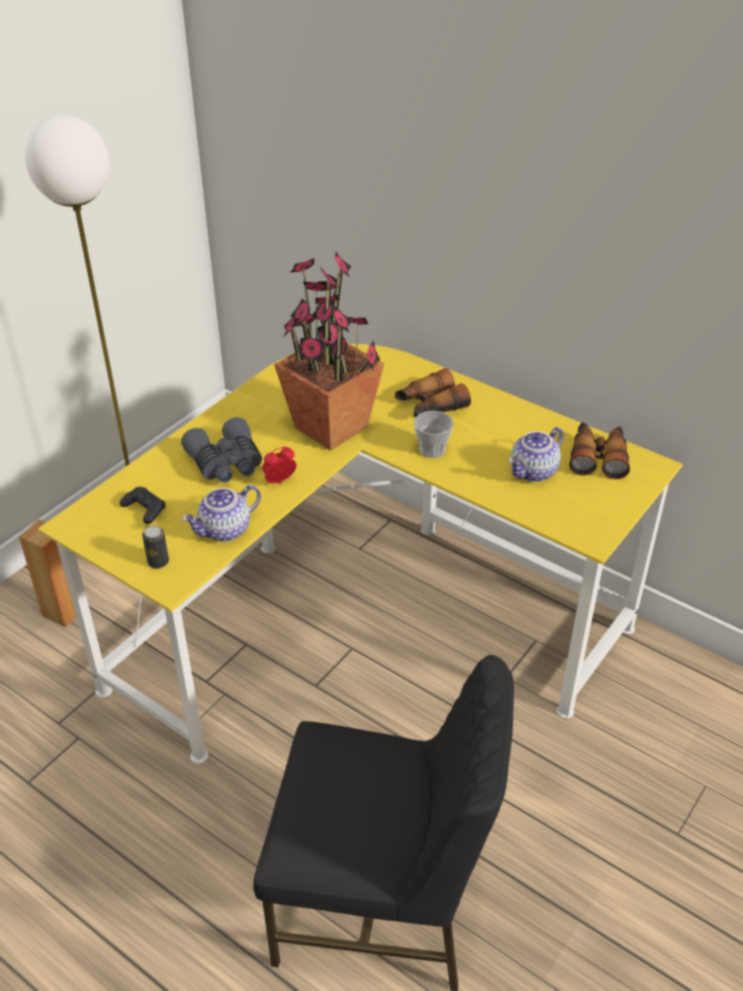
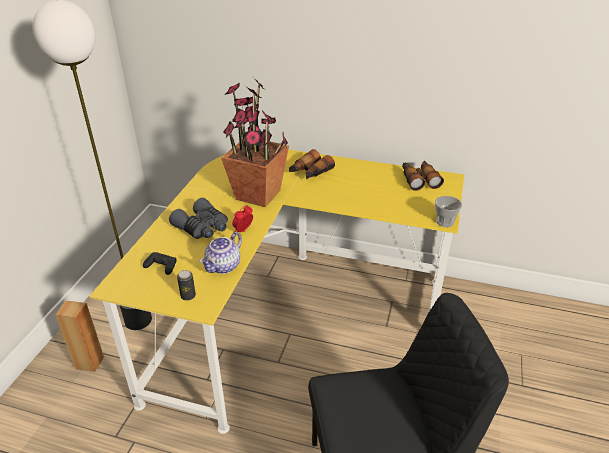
camera: 20 degrees left, 5 degrees down
cup [414,411,454,458] -> cup moved to [435,196,462,227]
teapot [509,427,564,482] -> none

